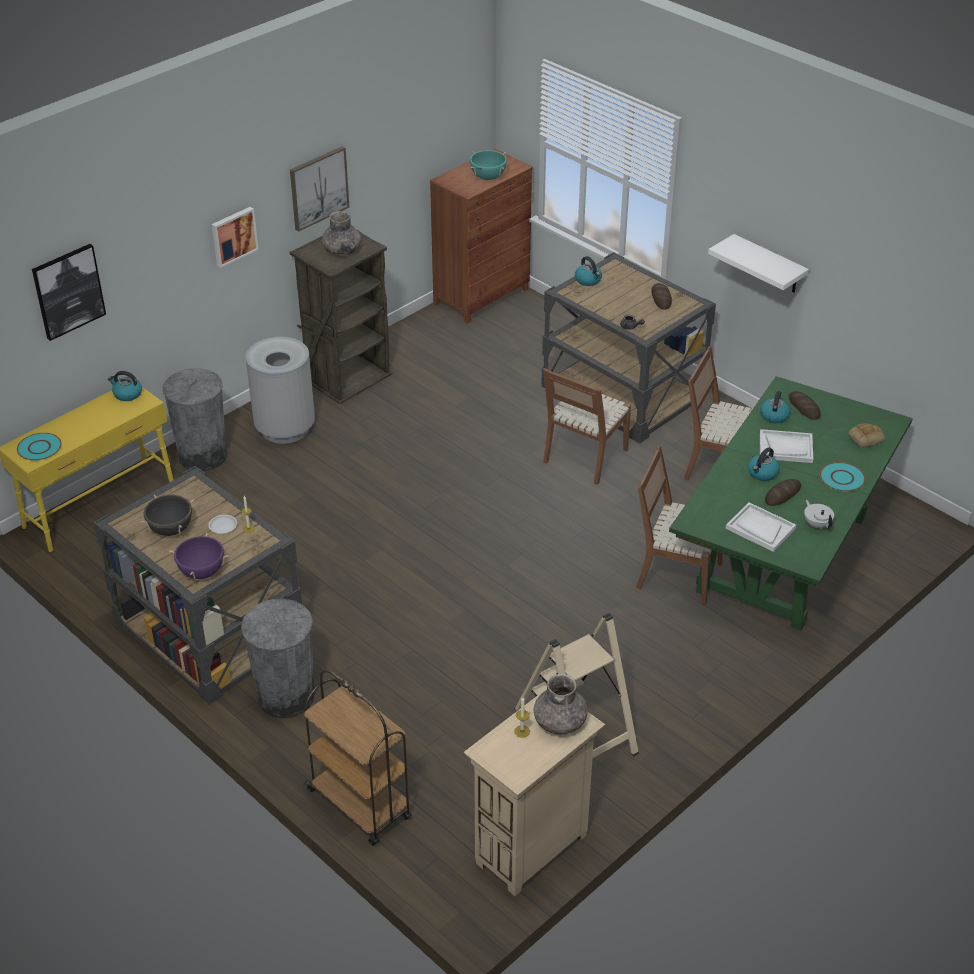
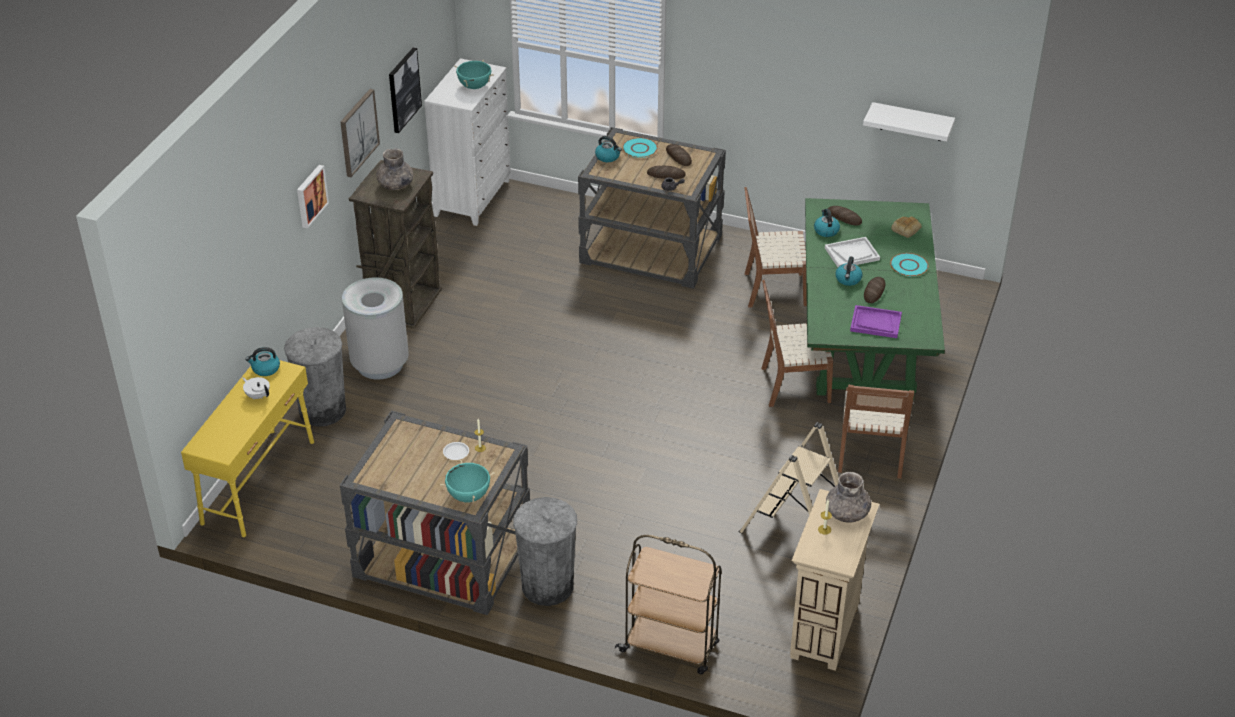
camera: 25 degrees left, 0 degrees up
turquoise plate [17,433,62,461] -> turquoise plate moved to [622,138,658,158]
picture [32,244,106,341] -> picture moved to [389,48,422,133]
black cooking pot [141,495,195,536] -> none
purple cooking pot [169,533,229,579] -> turquoise cooking pot [440,460,495,502]
brown dresser [430,149,533,324] -> white dresser [424,58,511,226]
chair [543,368,631,485] -> chair moved to [838,385,914,479]
white shelf [708,234,809,293] -> white shelf moved to [863,102,955,142]
white tray [726,502,796,552] -> purple tray [850,305,902,338]
white teapot [804,500,834,529] -> white teapot moved to [242,377,270,399]
none -> bread [647,166,686,179]

